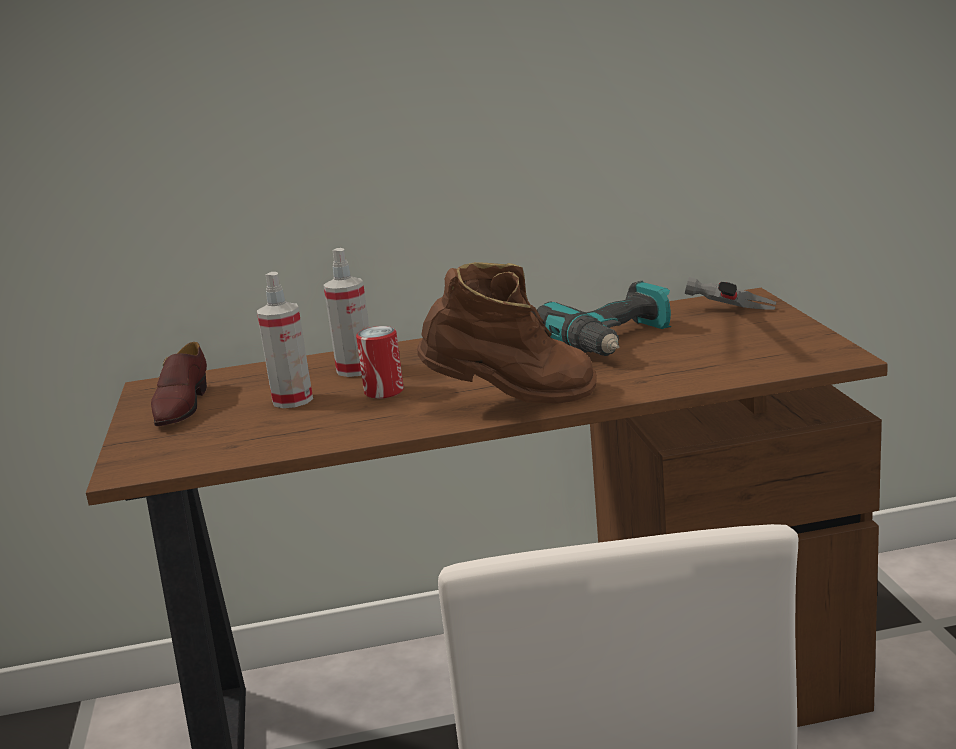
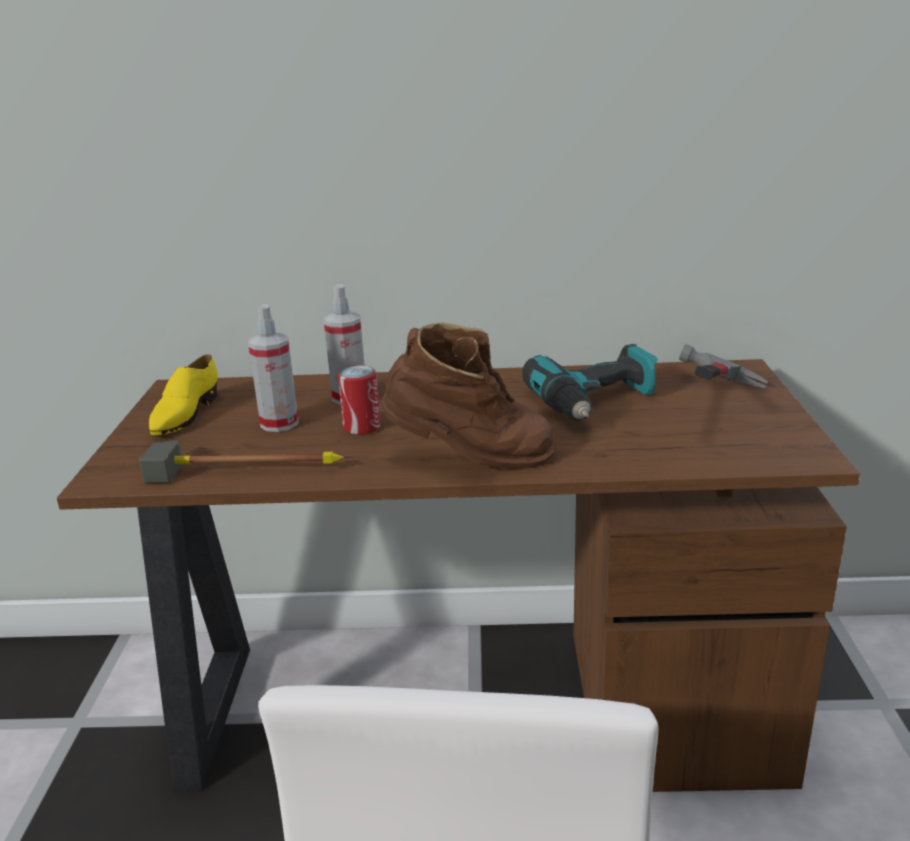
camera: 10 degrees right, 5 degrees up
brown shoe [151,342,207,426] -> yellow shoe [149,354,218,435]
none -> hammer [138,440,344,484]

